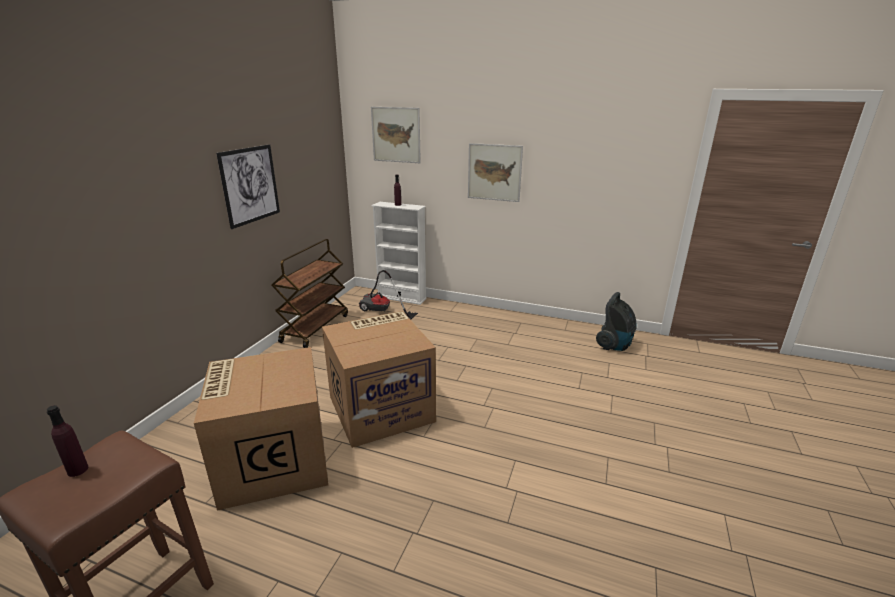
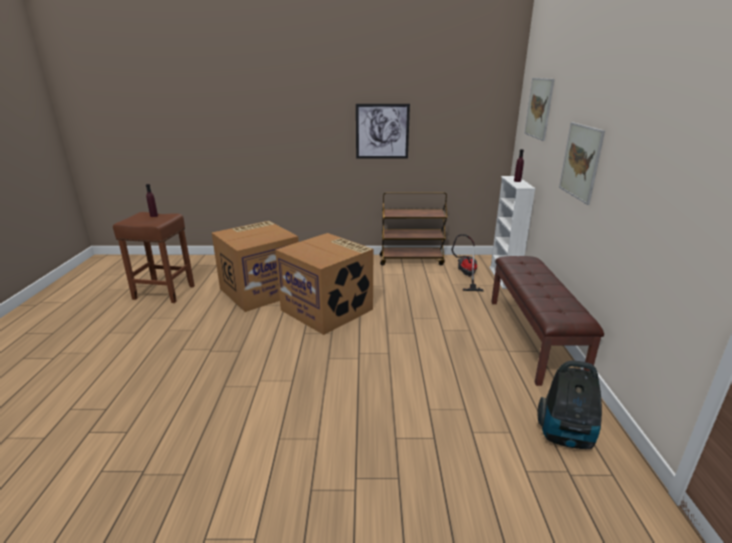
camera: 70 degrees right, 0 degrees up
none -> brown bench [491,256,604,386]

